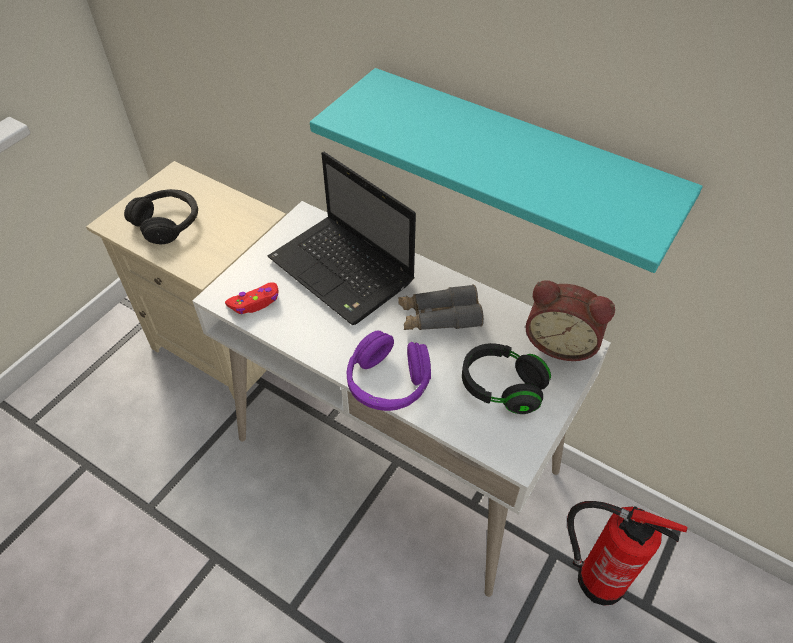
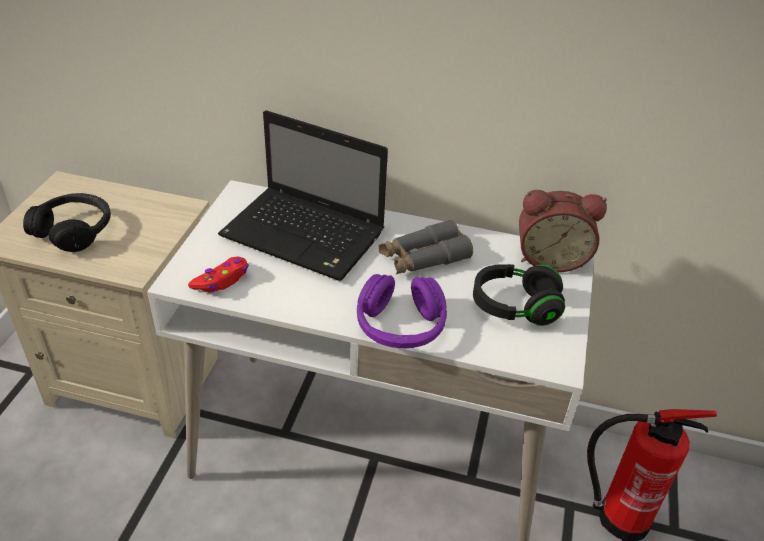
camera: 20 degrees left, 10 degrees down
turquoise shelf [310,68,703,273] -> none

